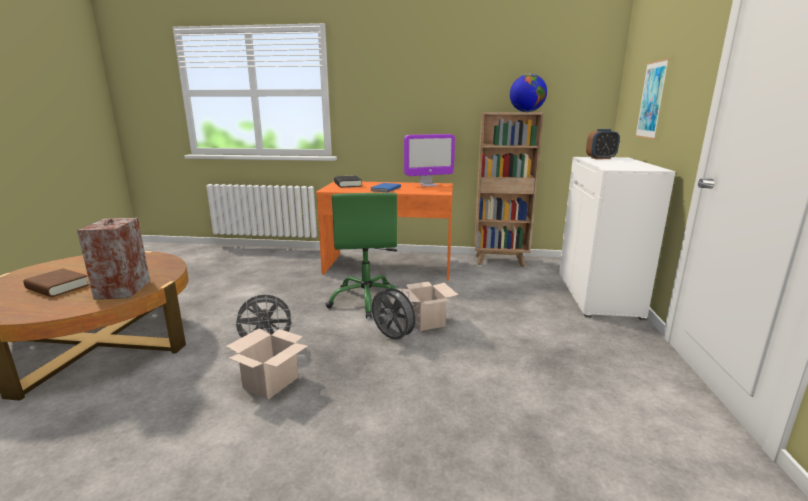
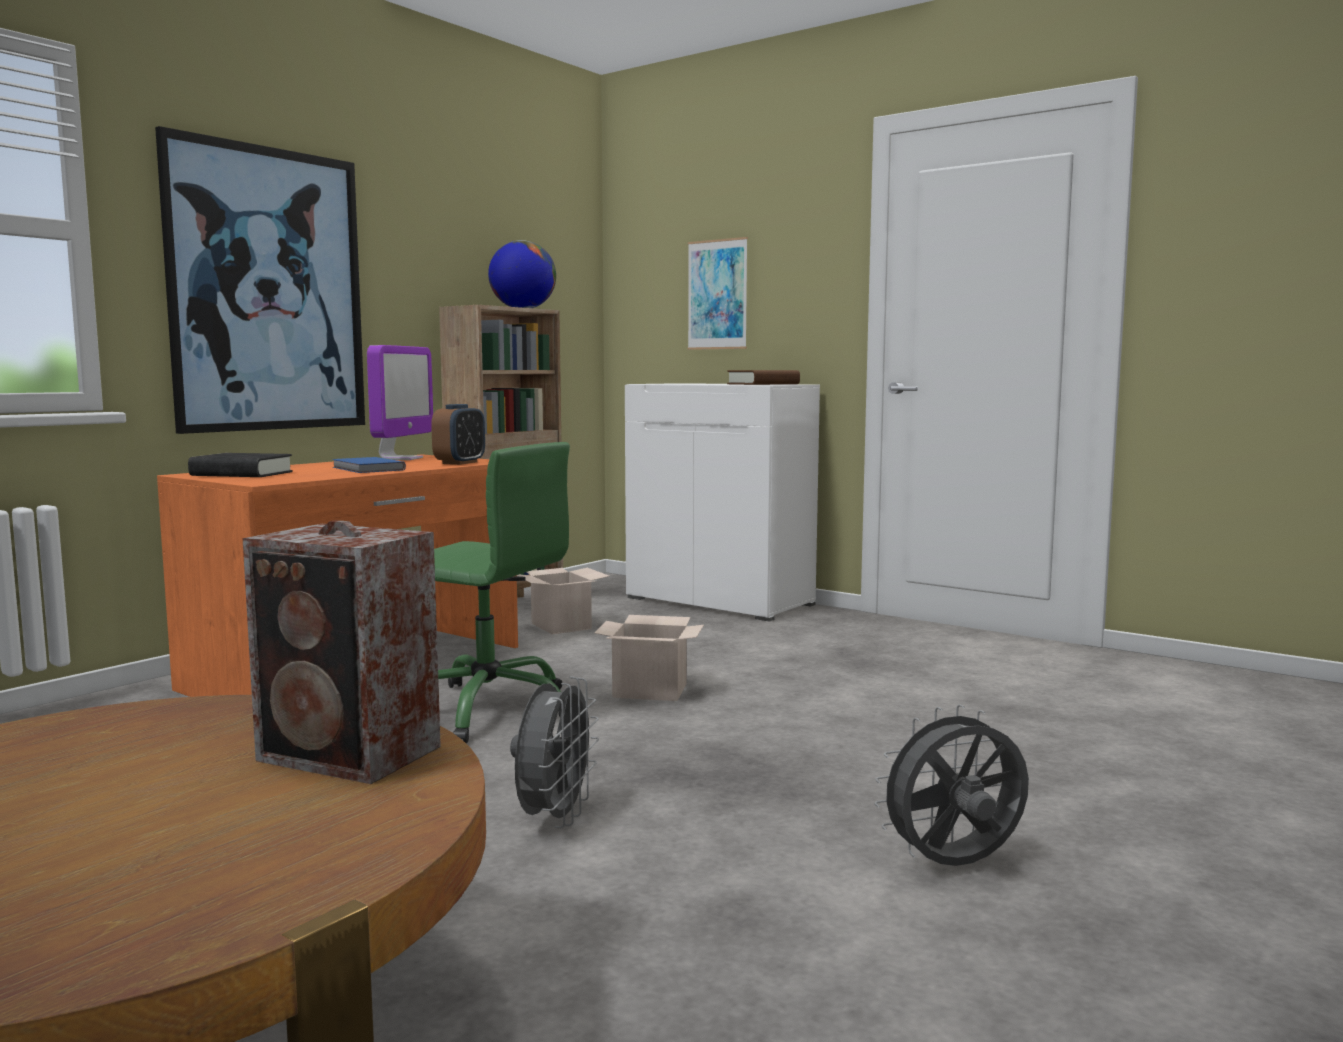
camera: 60 degrees left, 10 degrees down
brown book [23,268,90,297] -> brown book moved to [727,370,800,385]
cardboard box [226,328,307,399] -> cardboard box moved to [517,568,609,634]
grey fan [372,284,420,340] -> grey fan moved to [874,704,1029,866]
alarm clock [586,129,620,159] -> alarm clock moved to [431,404,485,465]
none -> picture [155,126,365,434]

